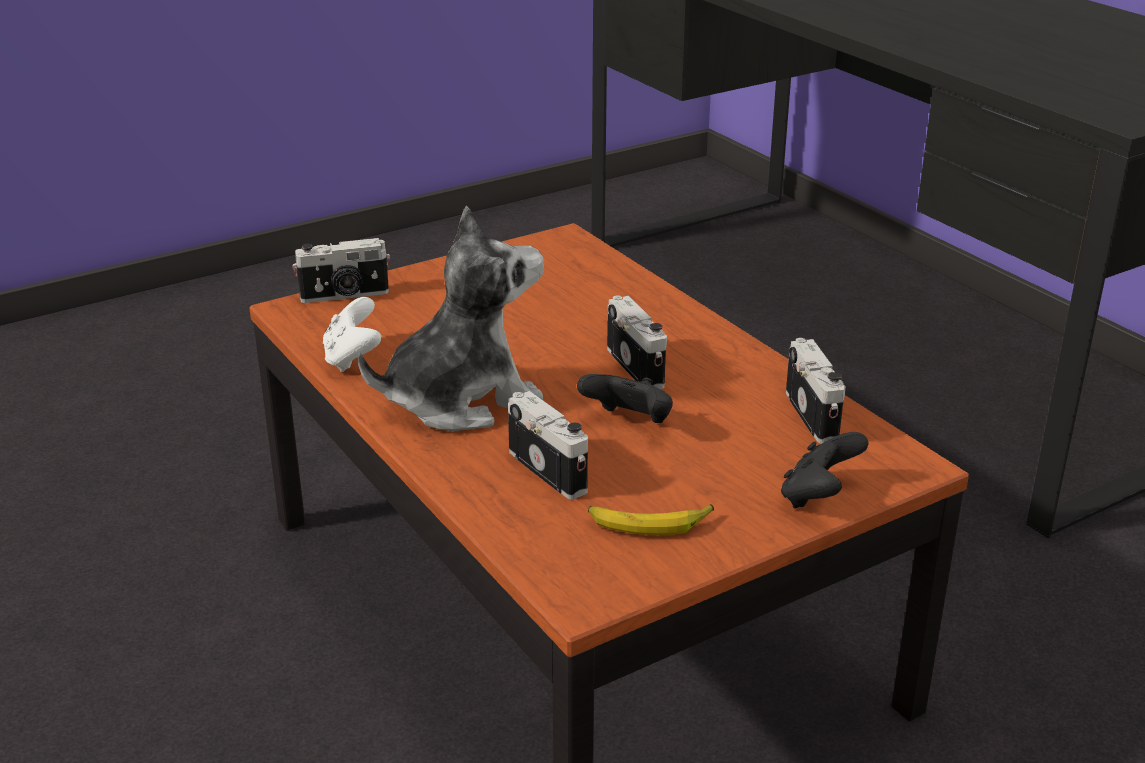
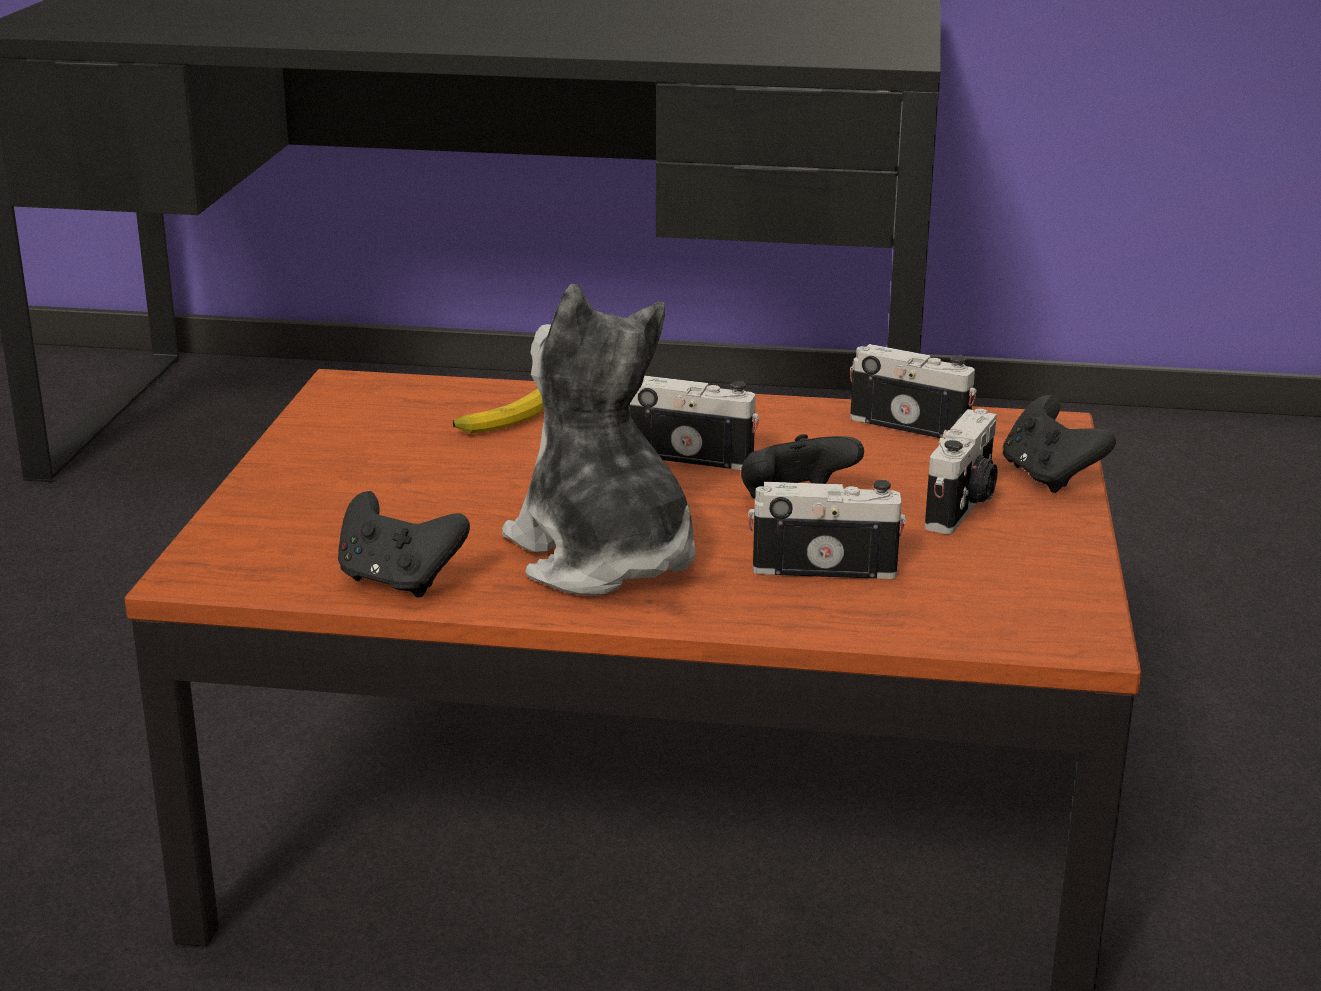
camera: 50 degrees left, 5 degrees down
camera [293,238,390,303] -> camera moved to [925,409,997,534]
white game controller [323,297,381,372] -> black game controller [338,491,470,597]
plush toy [358,205,544,431] -> plush toy turned 45 degrees counterclockwise [502,284,695,596]
banana [588,504,714,535] -> banana moved to [453,388,544,433]

